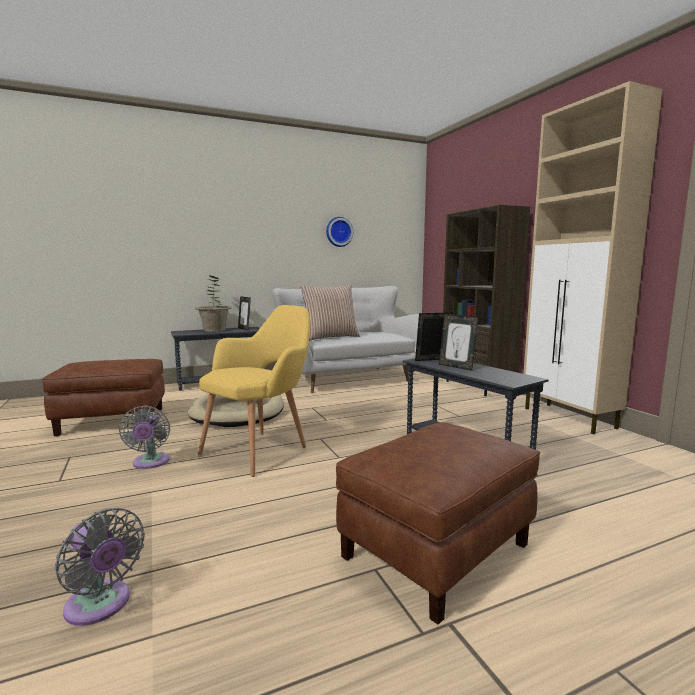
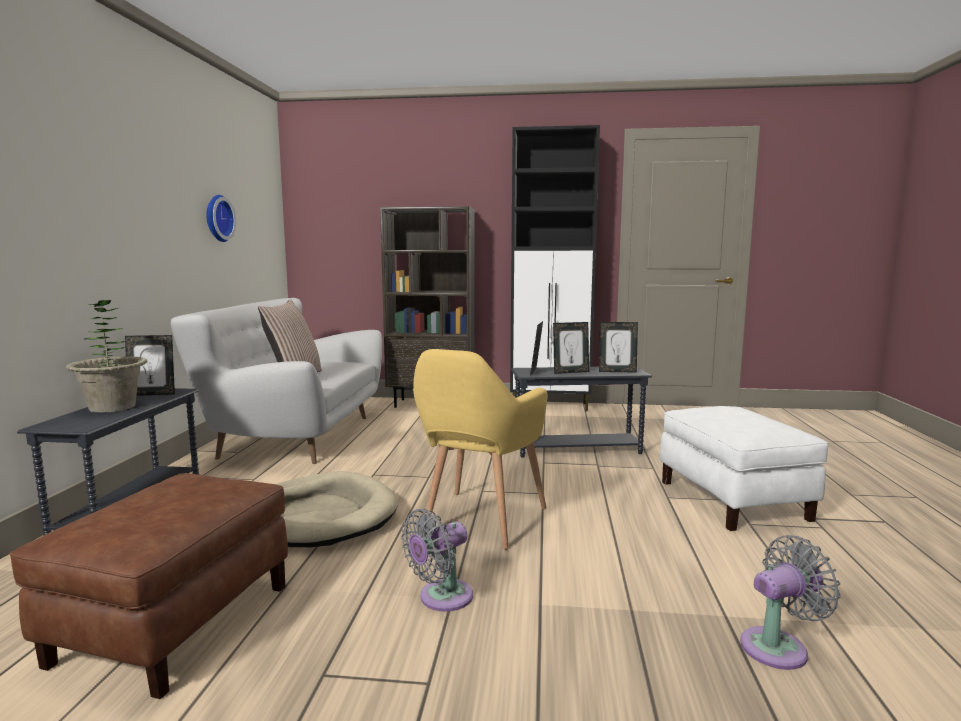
camera: 60 degrees left, 0 degrees up
grey fan [118,406,170,469] -> grey fan turned 120 degrees clockwise [401,509,473,612]
yellow armchair [198,305,310,477] -> yellow armchair turned 135 degrees counterclockwise [413,349,547,549]
brown ottoman [336,422,540,624] -> white ottoman [660,406,828,531]
beige cabinet [524,81,662,434] -> black cabinet [510,125,600,411]
none -> picture frame [599,322,638,373]

